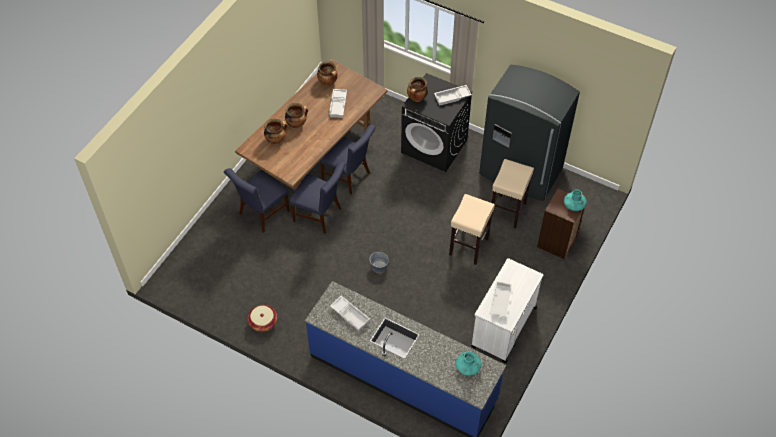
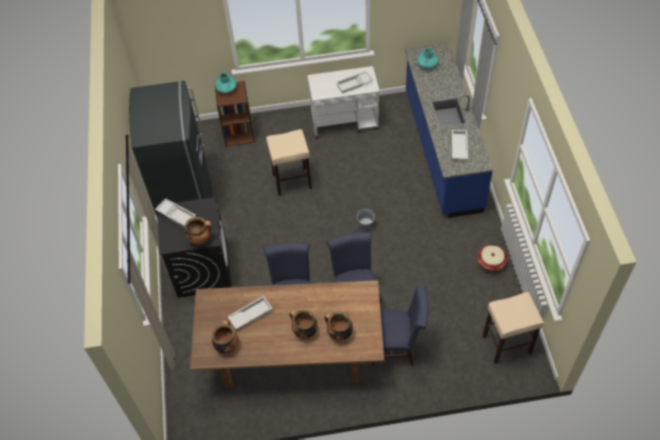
camera: 125 degrees left, 0 degrees up
beige stool [491,159,534,228] -> beige stool moved to [482,292,544,364]

